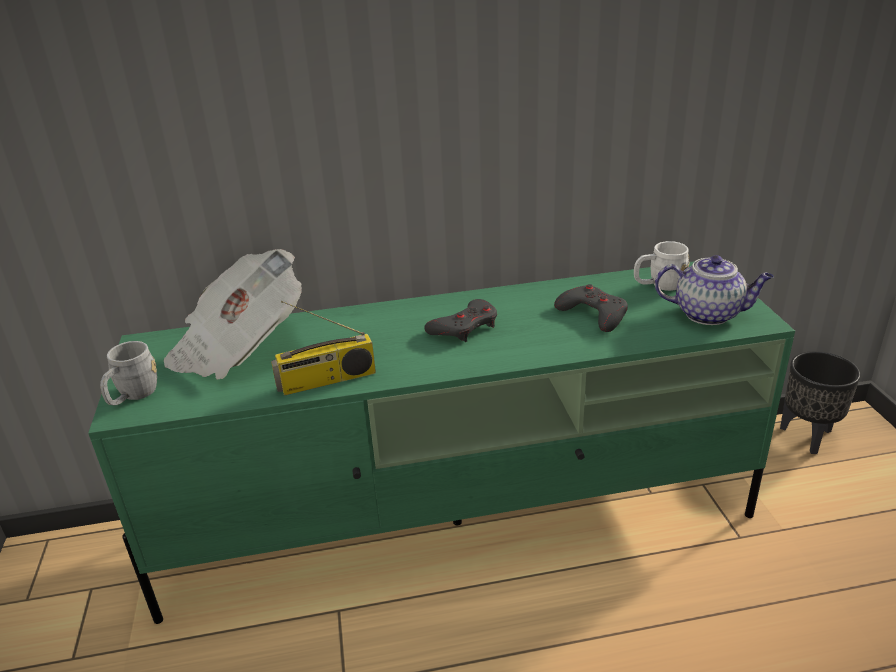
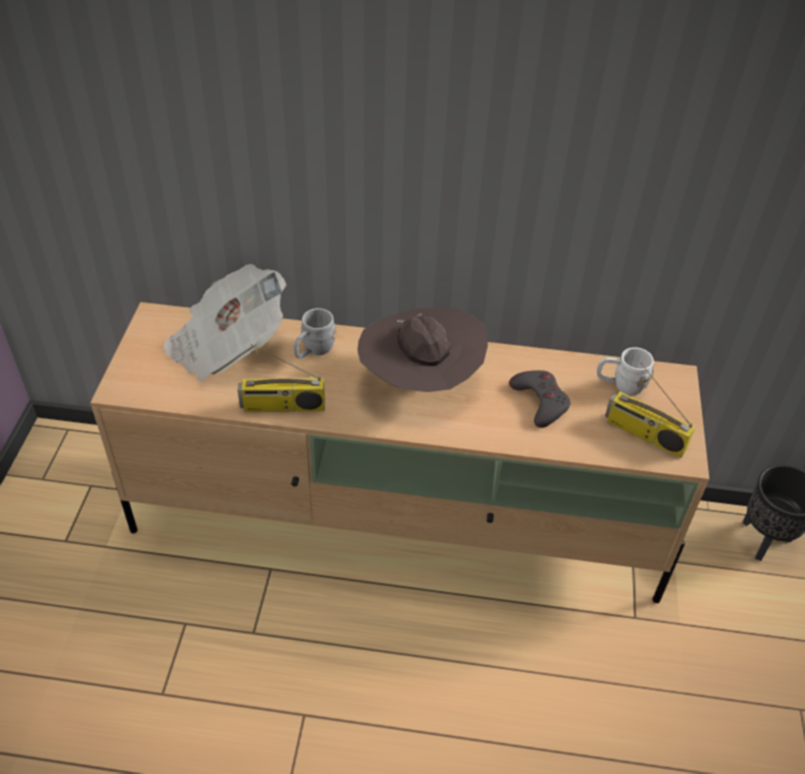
camera: 15 degrees right, 15 degrees up
green tv stand [88,261,795,624] -> beige tv stand [90,302,709,603]
grey mug [100,341,157,405] -> grey mug moved to [294,308,336,358]
grey game controller [424,299,497,342] -> brown hat [357,307,488,392]
teapot [655,255,774,325] -> radio [605,363,695,458]

